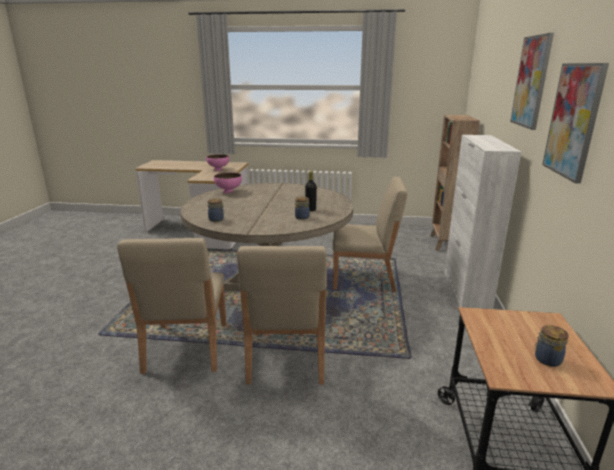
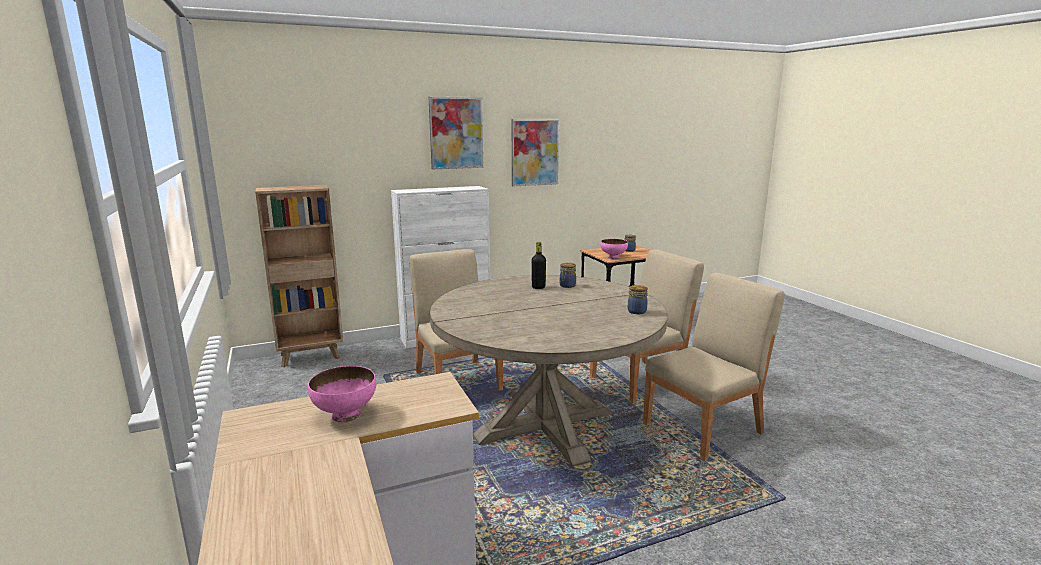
camera: 120 degrees left, 5 degrees down
pink bowl [214,172,242,194] -> pink bowl moved to [600,239,628,259]

